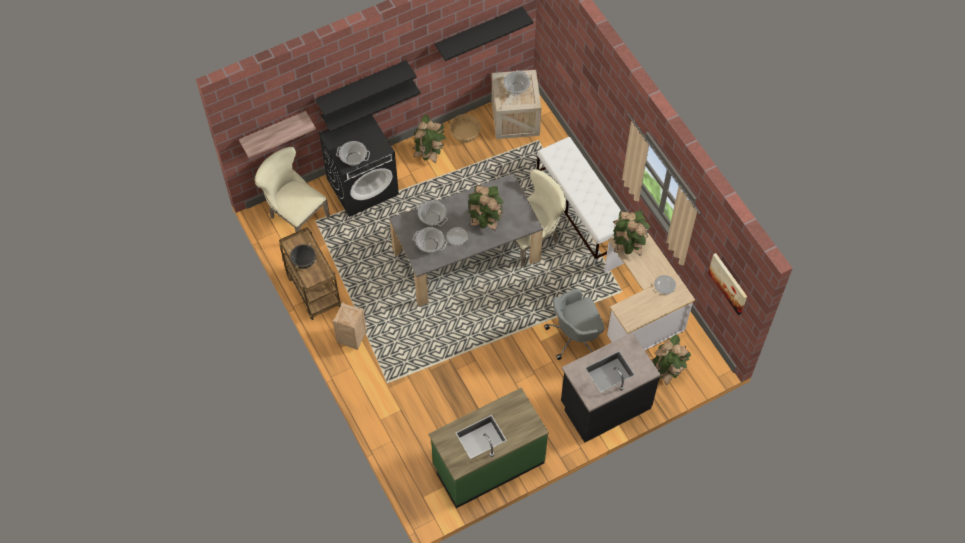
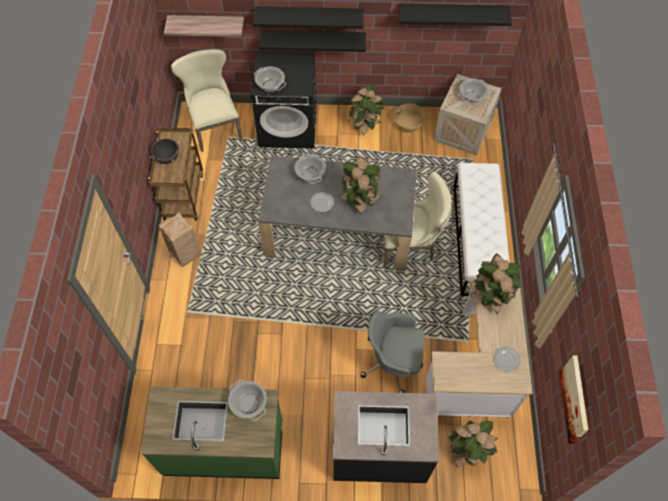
camera: 30 degrees right, 0 degrees up
cooking pot [413,227,447,252] -> cooking pot moved to [228,379,267,421]

